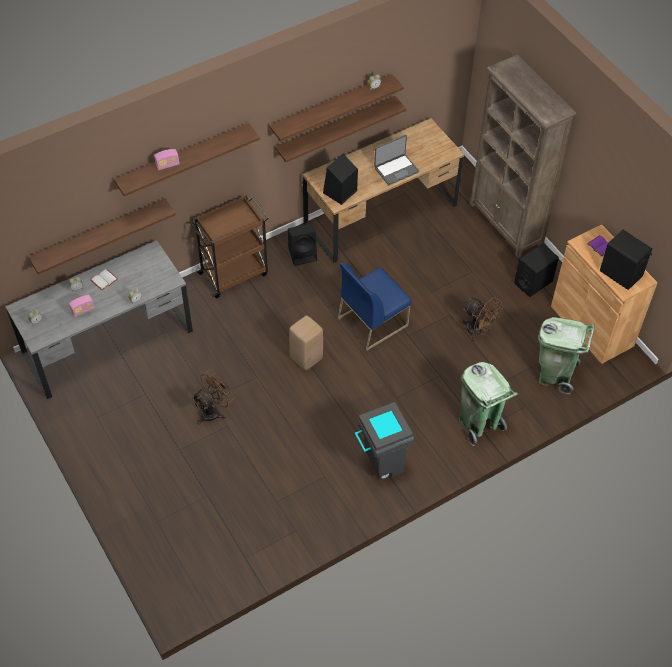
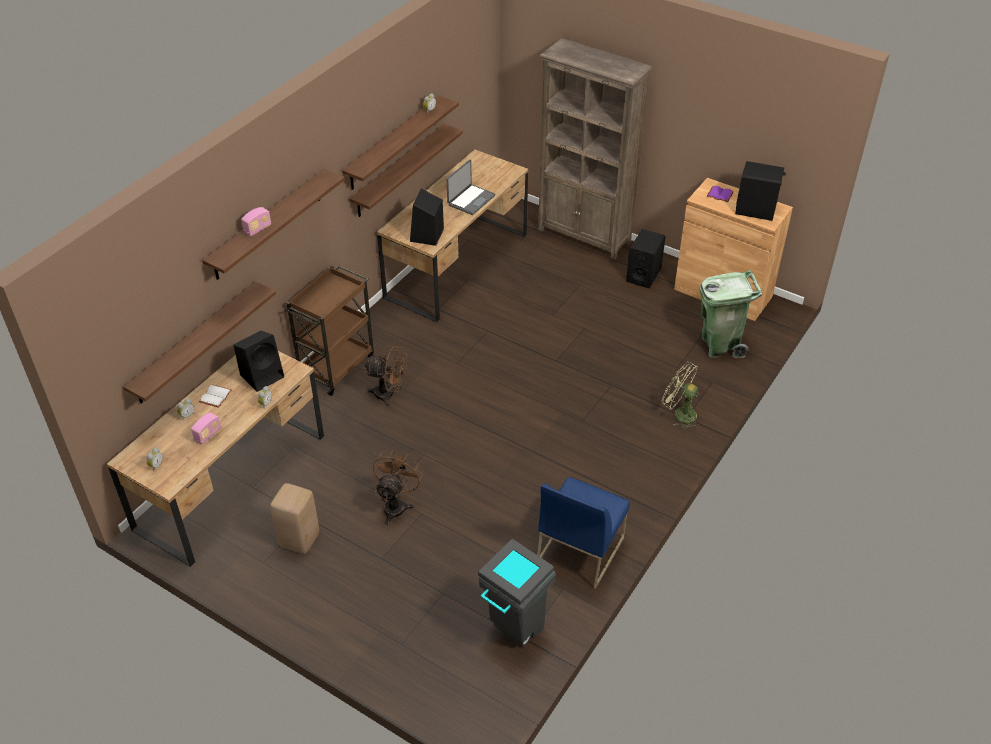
camera: 25 degrees left, 10 degrees down
grey desk [5,240,193,399] -> brown desk [107,351,324,567]
black speaker [288,224,317,266] -> black speaker moved to [233,331,284,392]
beige stool [289,316,323,370] -> beige stool moved to [270,483,319,554]
blue chair [338,263,412,351] -> blue chair moved to [537,477,630,589]
grey trash can [355,402,414,479] -> grey trash can moved to [478,539,556,646]
green trash can [459,362,518,446] -> green fan [662,362,700,429]
brown fan [462,297,503,341] -> brown fan moved to [365,346,407,406]

